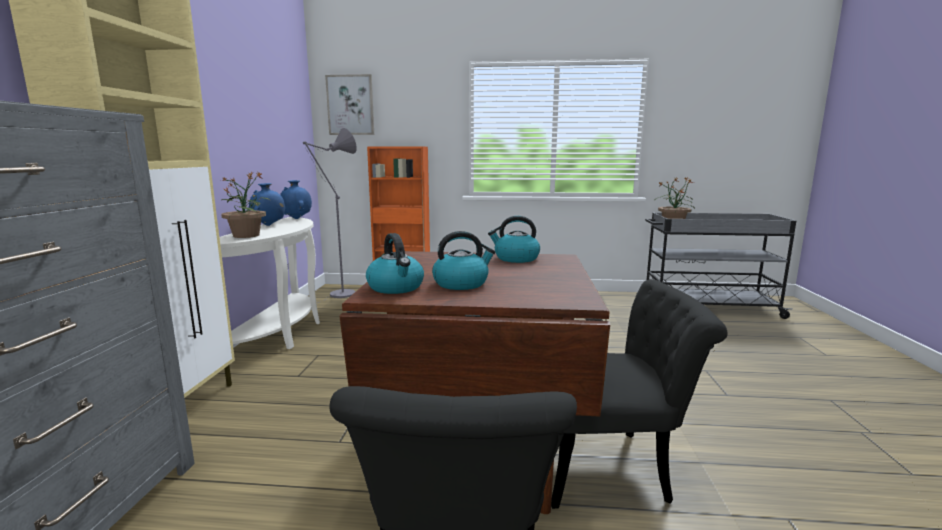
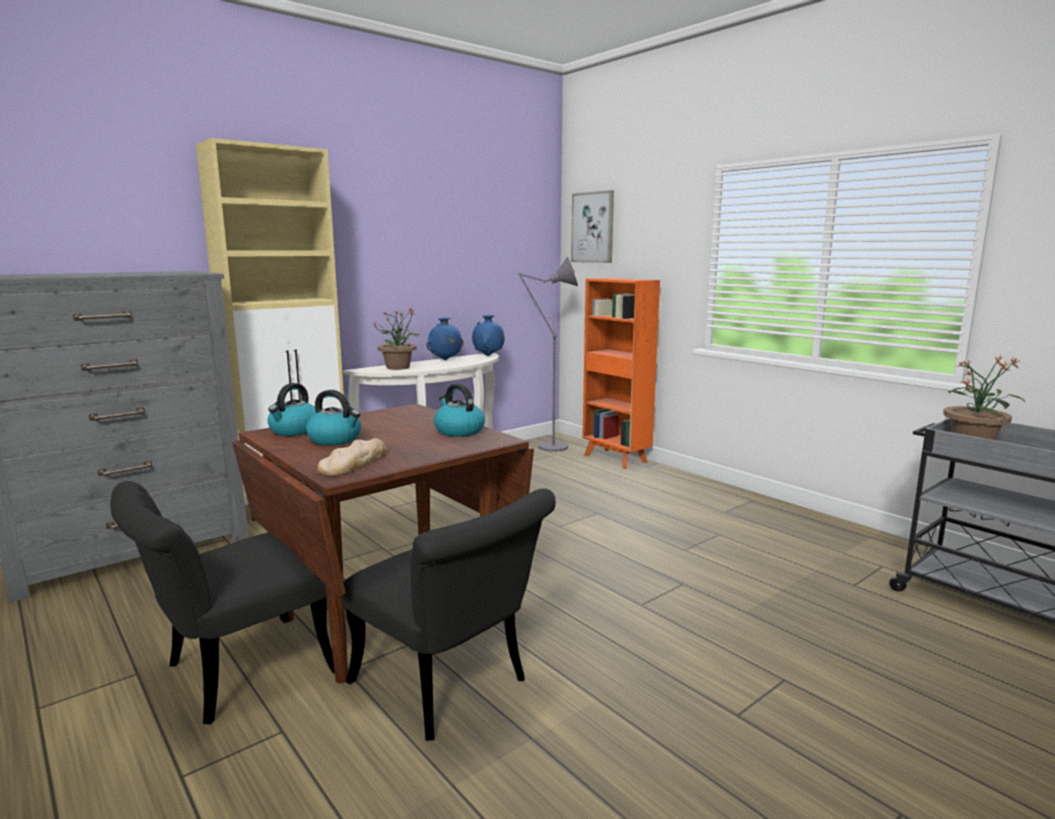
camera: 45 degrees right, 0 degrees up
none -> bread [317,438,387,476]

